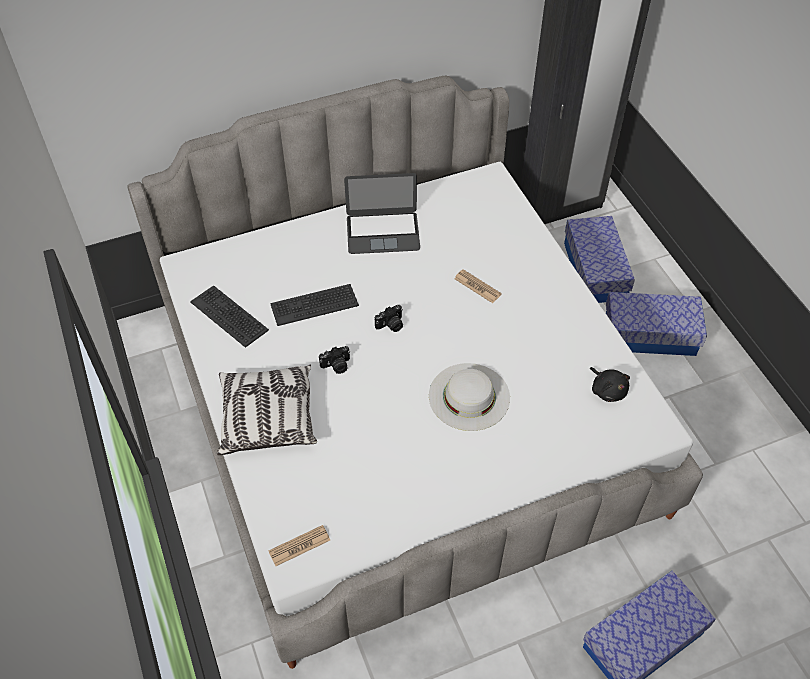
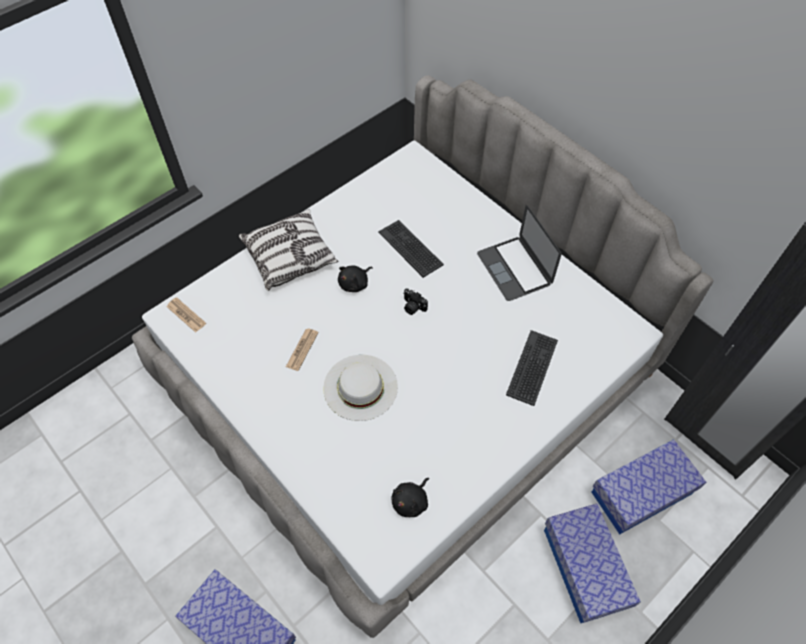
camera: 70 degrees right, 5 degrees up
keyboard [190,285,269,348] -> keyboard moved to [506,330,558,406]
camera [319,346,350,374] -> black plush toy [338,265,373,292]
newspaper [454,269,502,303] -> newspaper moved to [286,329,319,371]

